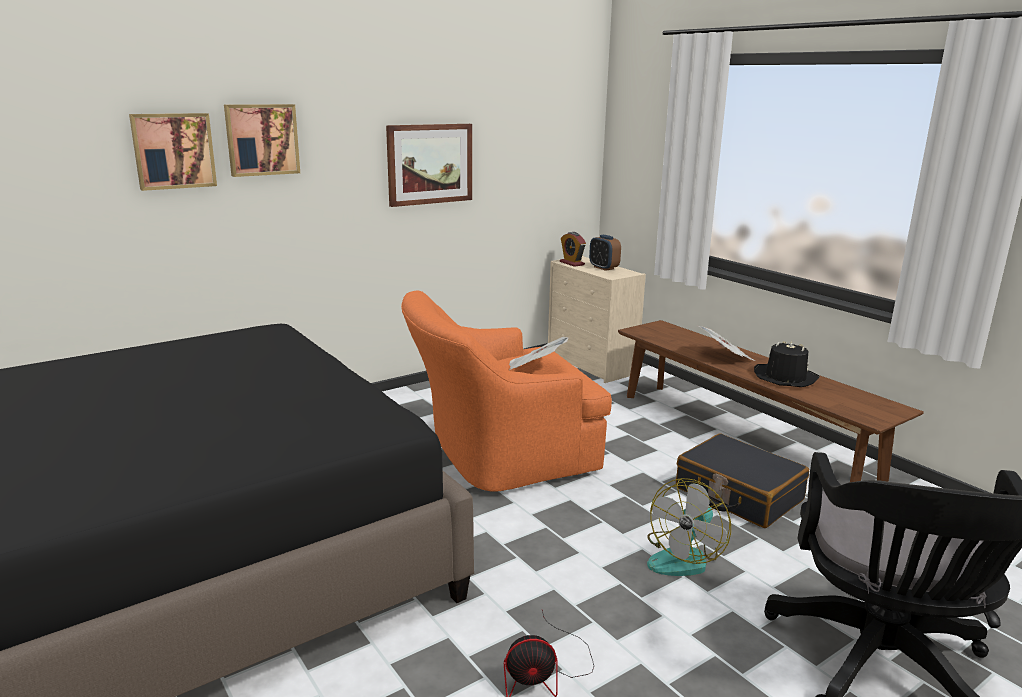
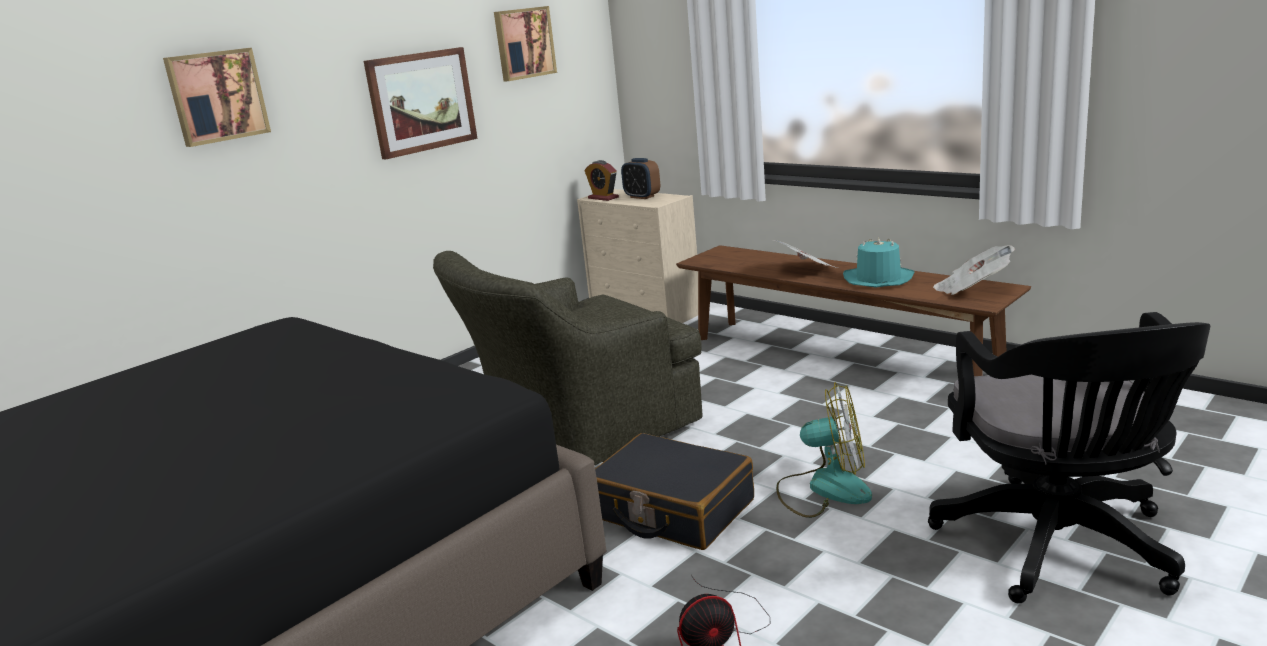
camera: 10 degrees left, 0 degrees up
picture [129,113,217,191] -> picture moved to [494,6,557,81]
orange armchair [401,291,612,491] -> green armchair [433,251,703,465]
newspaper [509,336,569,370] -> newspaper moved to [933,245,1015,295]
fan [647,478,731,576] -> fan turned 105 degrees counterclockwise [776,382,872,518]
black suitcase [676,433,809,528] -> black suitcase moved to [595,433,754,550]
black hat [754,341,820,387] -> turquoise hat [843,237,915,288]

